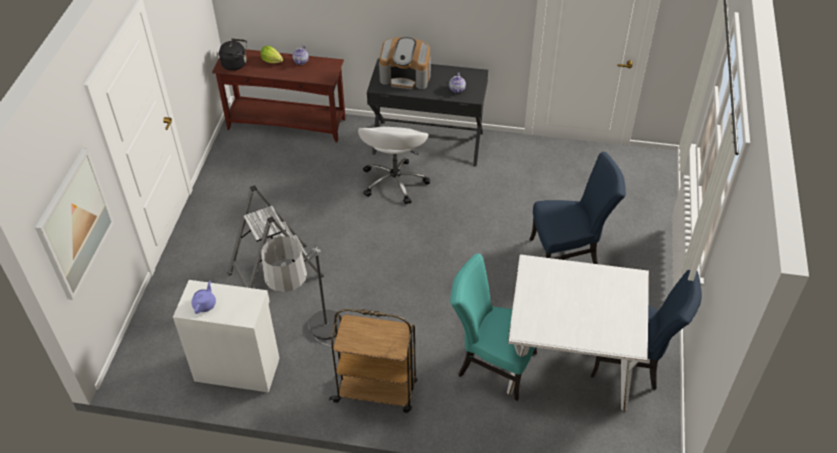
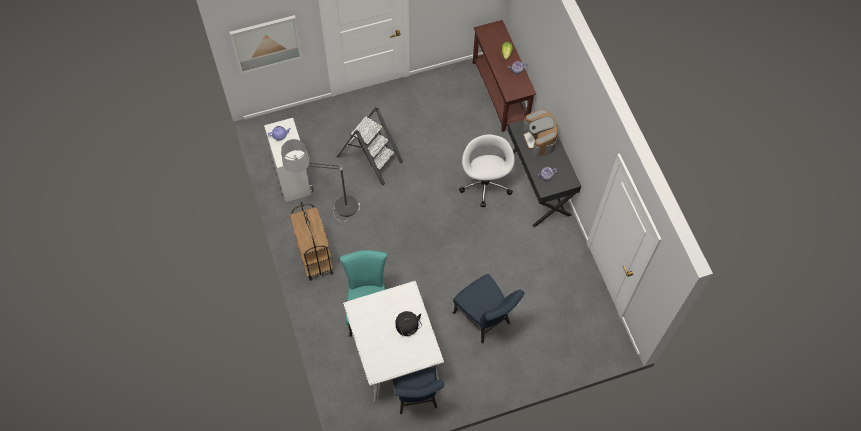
camera: 60 degrees right, 15 degrees up
black kettle [219,38,247,71] -> black kettle moved to [395,311,422,336]
white office chair [358,127,430,204] -> white office chair turned 105 degrees clockwise [459,134,515,207]

